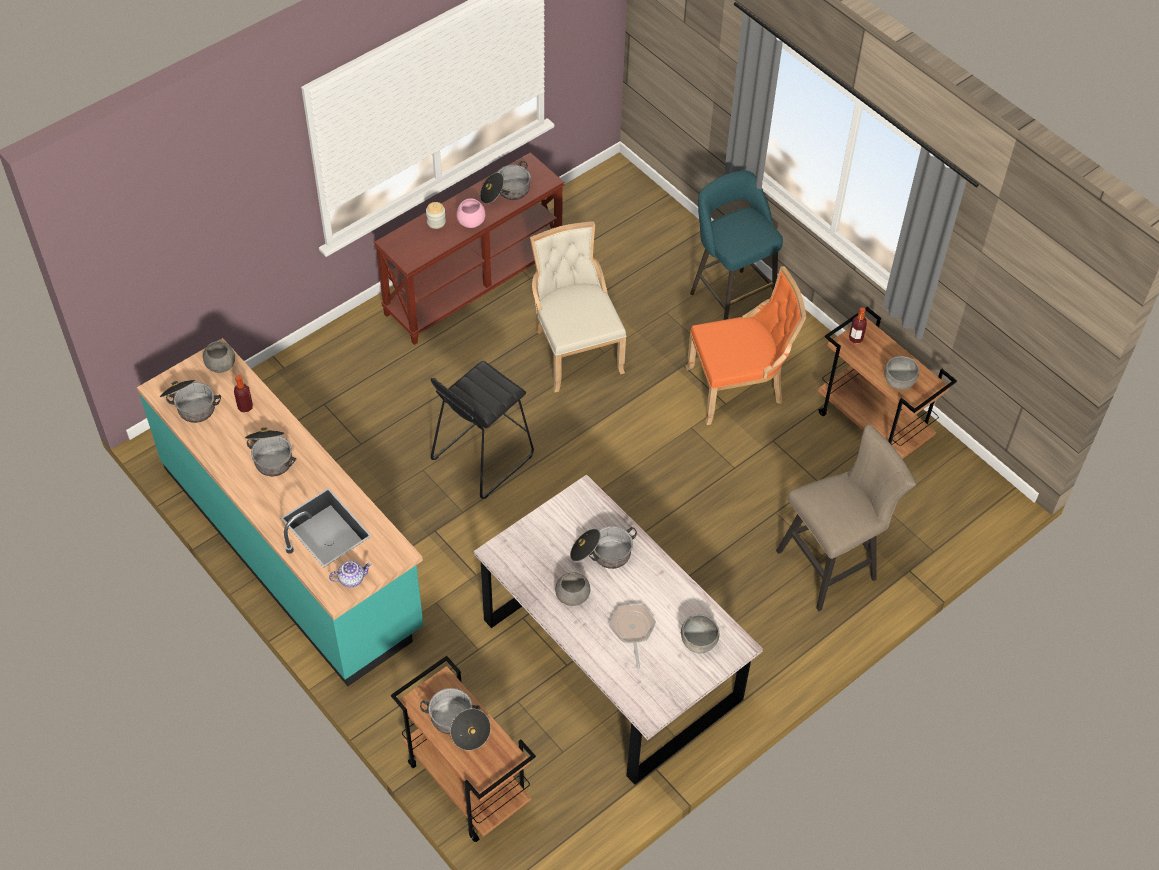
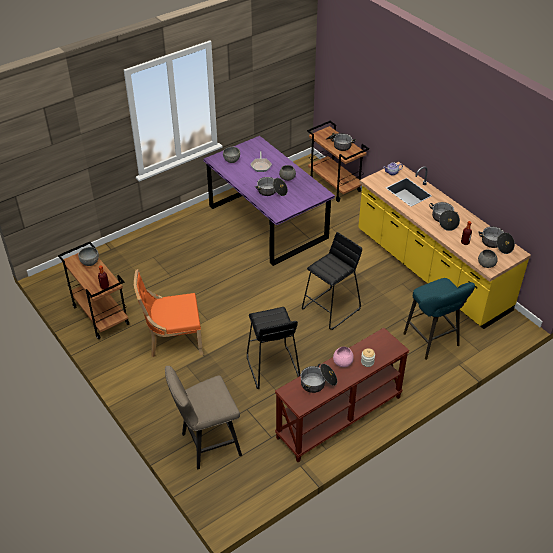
camera: 175 degrees left, 10 degrees down
turquoise counter [137,338,423,686] -> yellow counter [358,162,531,329]
grey dining table [474,474,763,785] -> purple dining table [203,136,335,266]
beige chair [530,221,626,392] -> black stool [247,307,300,389]
turquoise stool [690,170,783,320] -> turquoise stool moved to [403,278,475,360]
beige stool [776,424,916,611] -> beige stool moved to [165,366,242,469]

